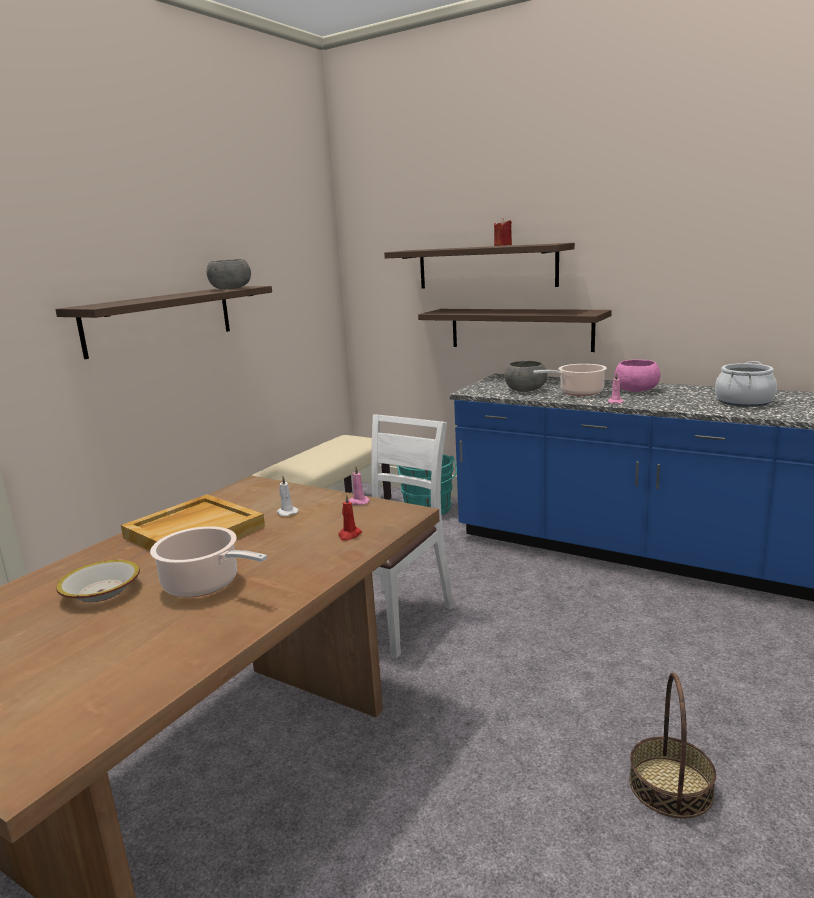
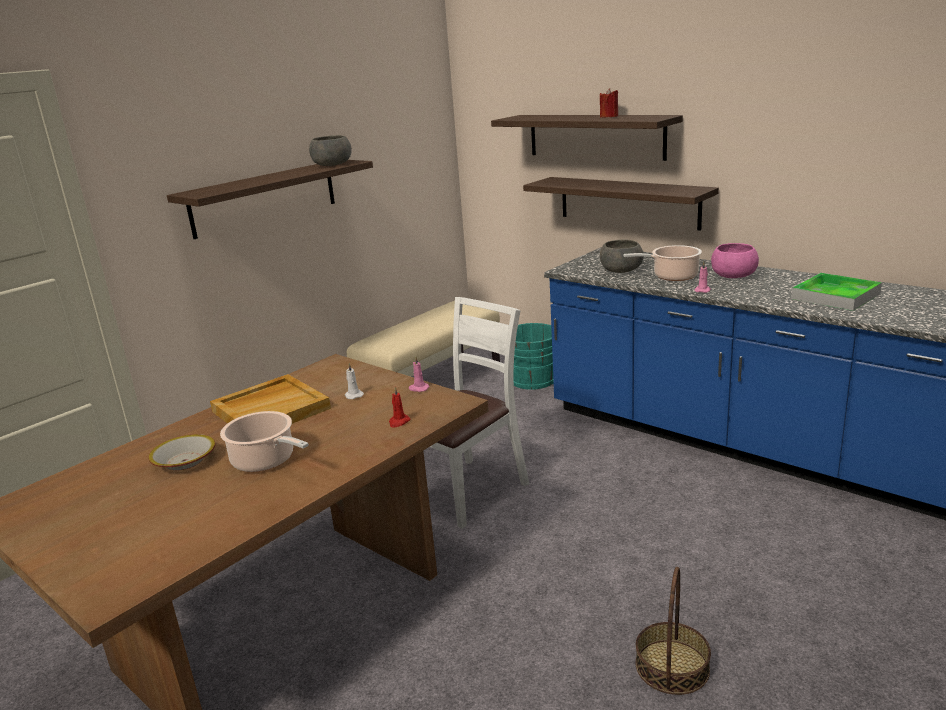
camera: 10 degrees right, 5 degrees up
cooking pot [715,361,777,407] -> tray [791,273,882,311]

